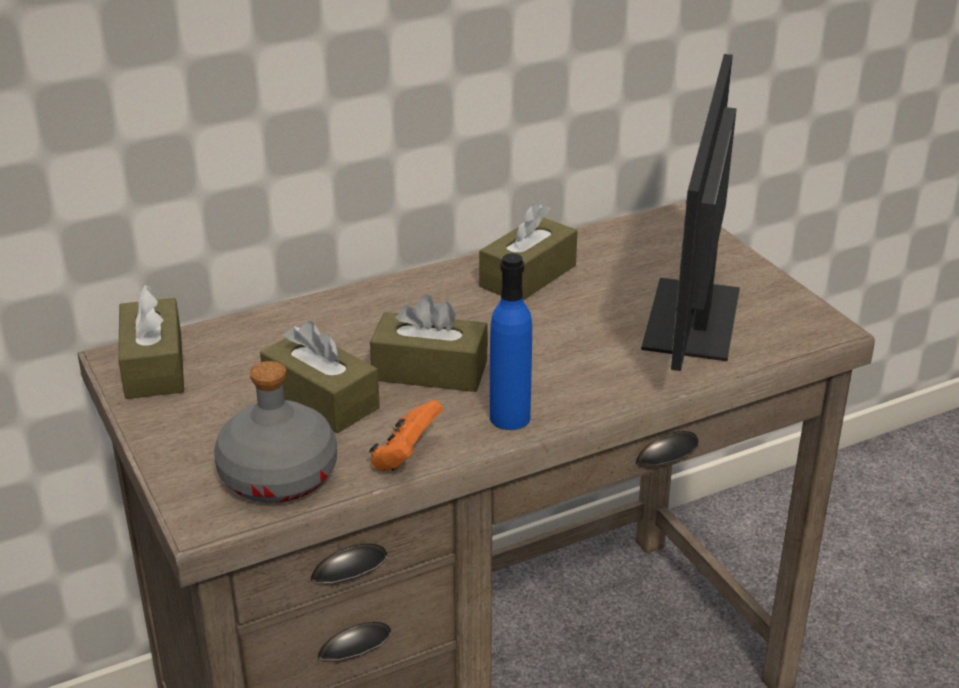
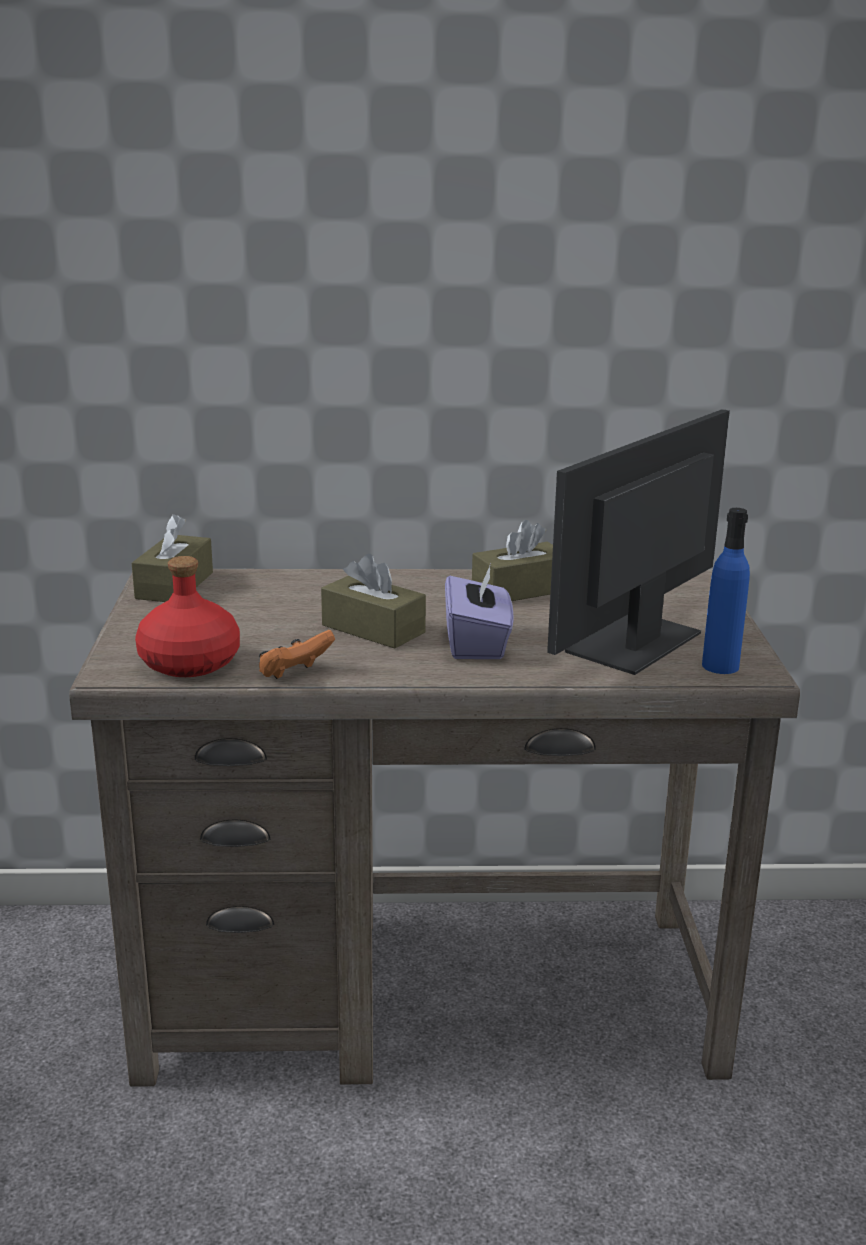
camera: 25 degrees right, 10 degrees down
grey bottle [214,361,337,503] -> red bottle [135,556,240,677]
brown tissue box [260,321,380,434] -> none
blue bottle [490,253,532,430] -> blue bottle moved to [702,508,750,674]
none -> purple tissue box [445,564,514,659]

